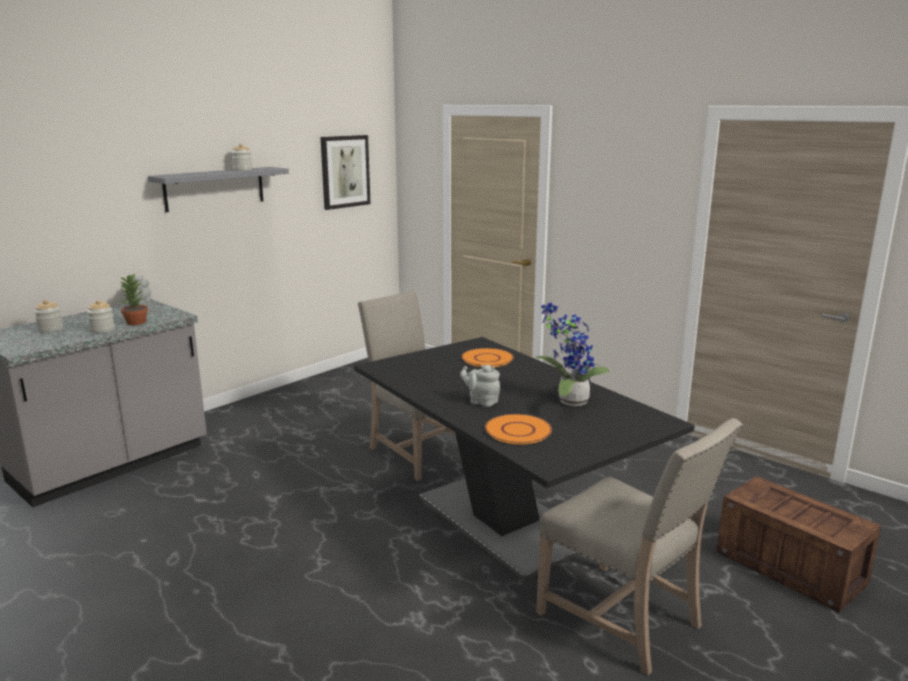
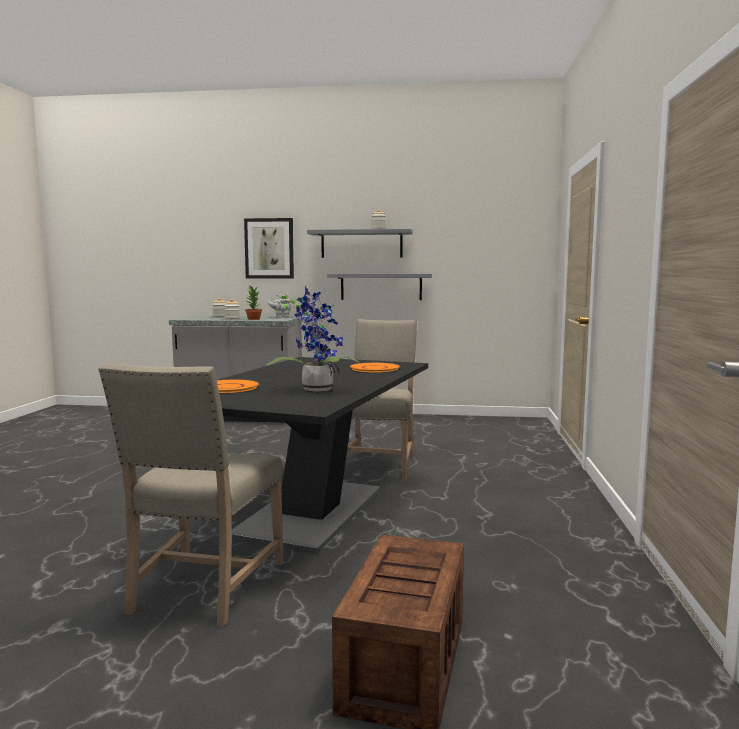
camera: 55 degrees right, 10 degrees down
picture [320,135,371,210] -> picture moved to [244,218,294,279]
grey teapot [460,365,500,407] -> none
none -> grey shelf [327,274,432,300]

